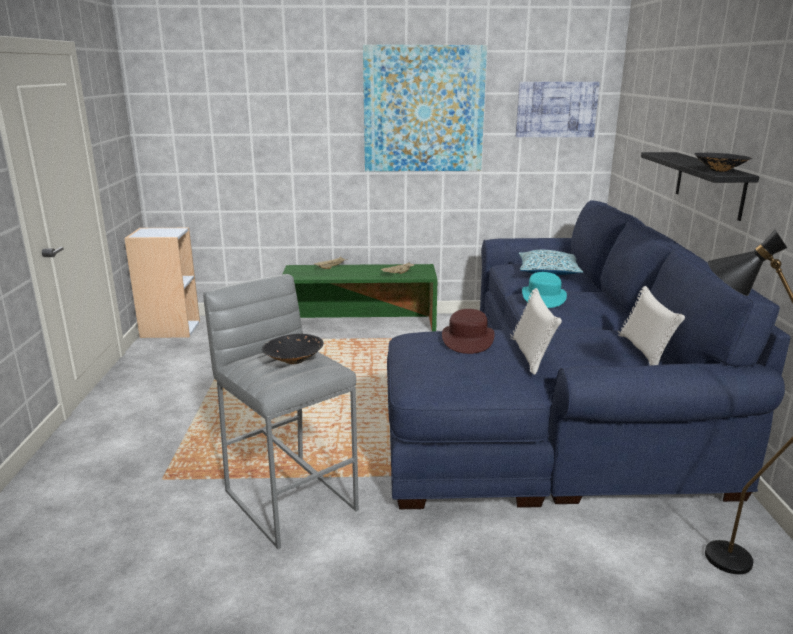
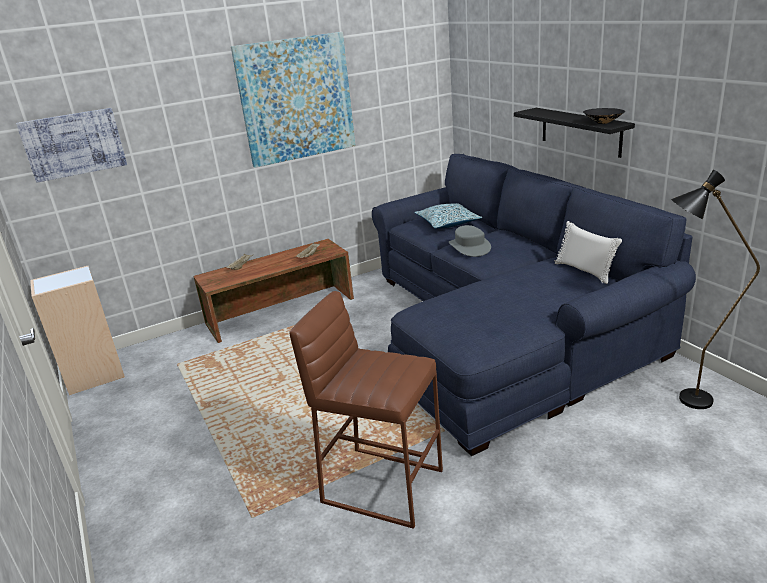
camera: 25 degrees left, 5 degrees up
grey stool [203,274,359,549] -> brown stool [289,291,443,529]
black bowl [262,334,324,364] -> none
green bench [282,264,438,331] -> brown bench [193,239,354,343]
brown hat [442,309,494,354] -> none
white pillow [510,288,562,375] -> none
picture [516,82,600,137] -> picture moved to [16,108,127,183]
turquoise hat [522,272,567,308] -> grey hat [449,225,491,257]

